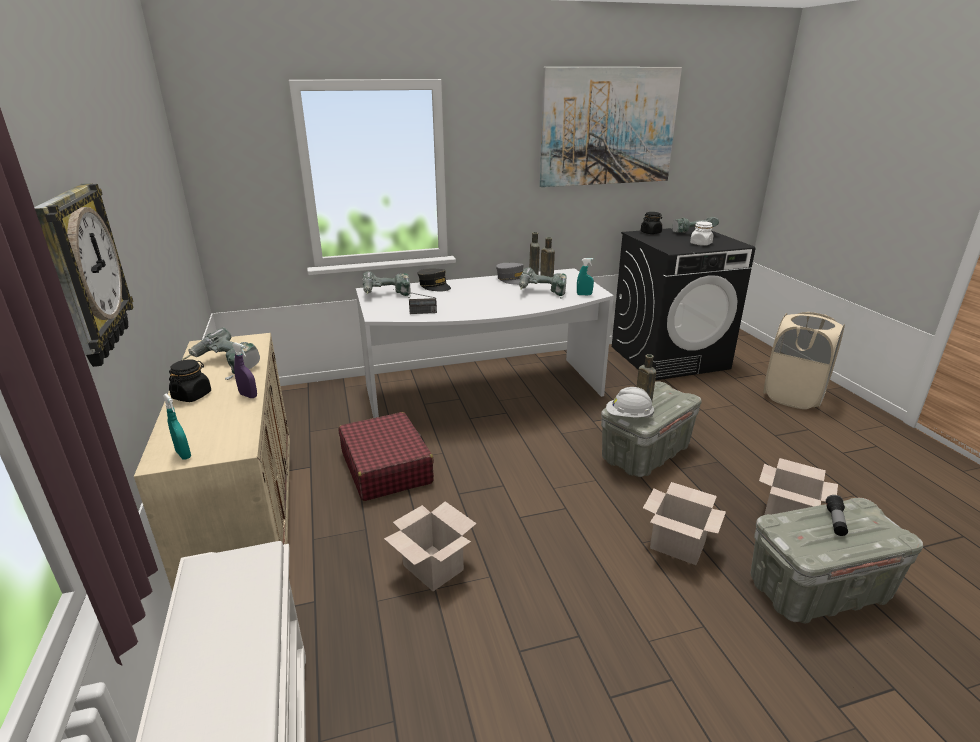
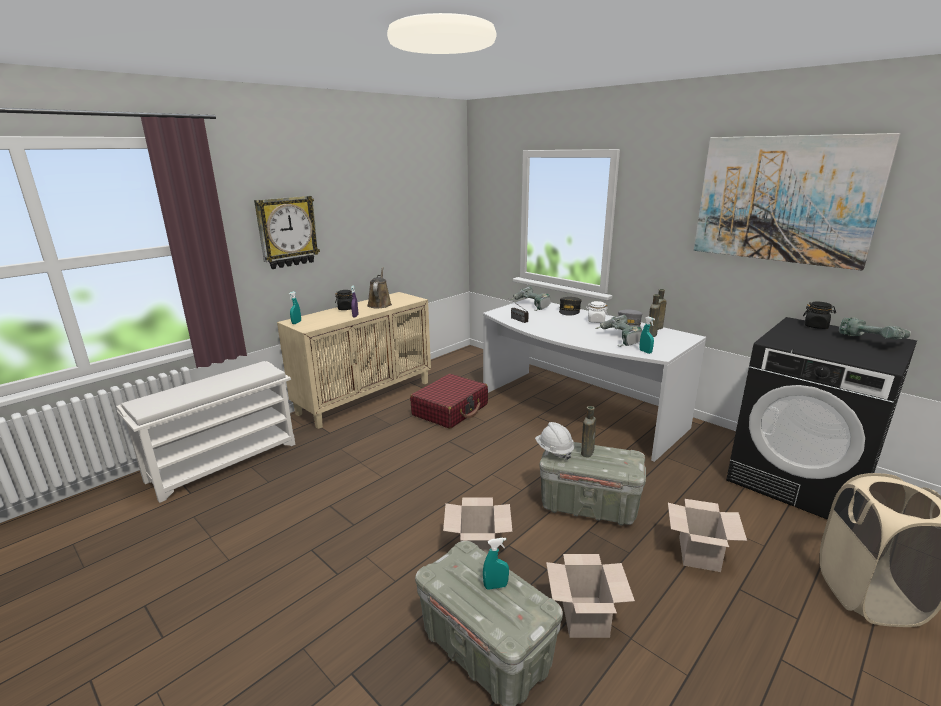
camera: 60 degrees right, 5 degrees down
power drill [182,328,260,380] -> brown watering can [367,267,392,308]
cardboard box [384,501,477,591] -> cardboard box moved to [668,499,747,572]
white jar [690,221,713,246] -> white jar moved to [586,301,608,323]
flashlight [826,495,848,536] -> turquoise spray bottle [483,538,509,590]

